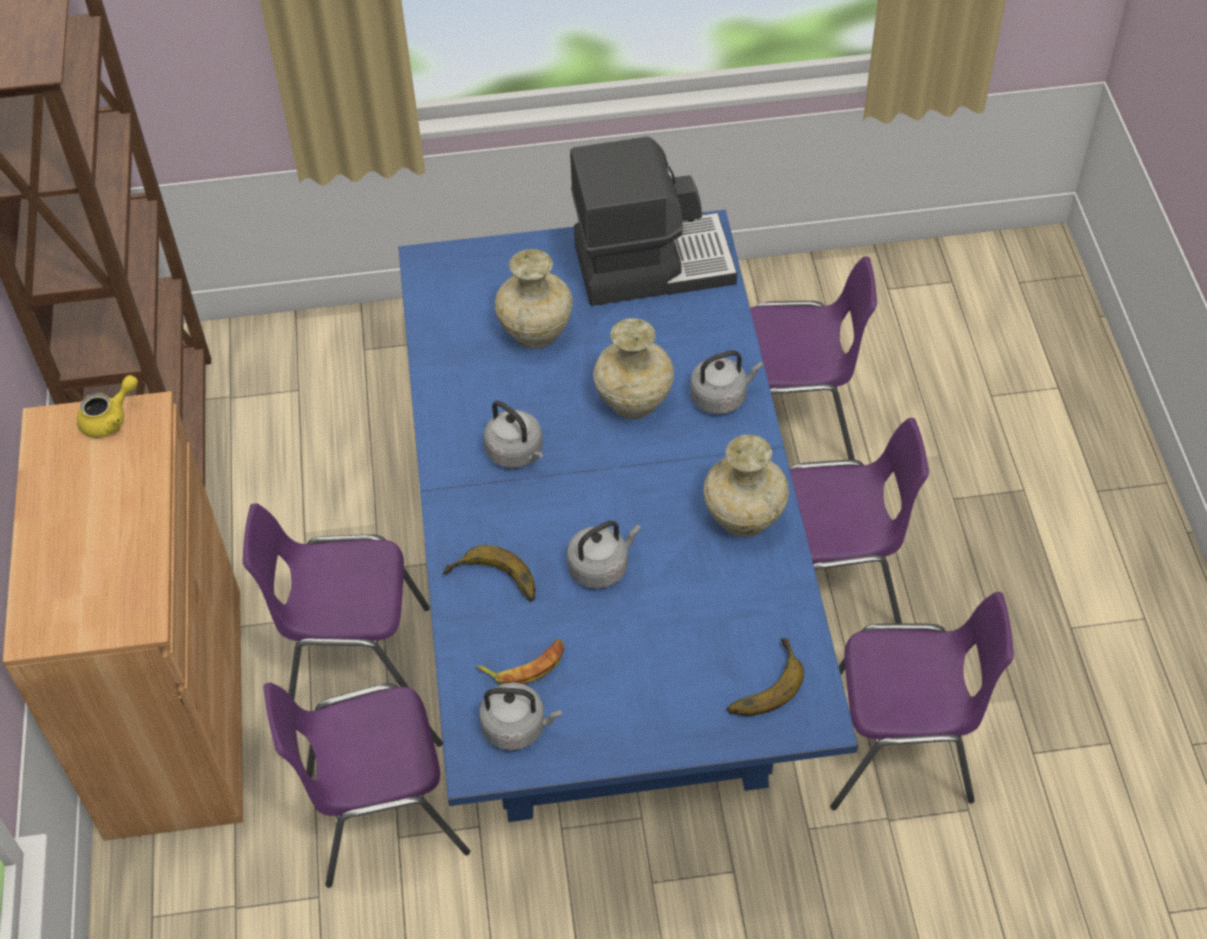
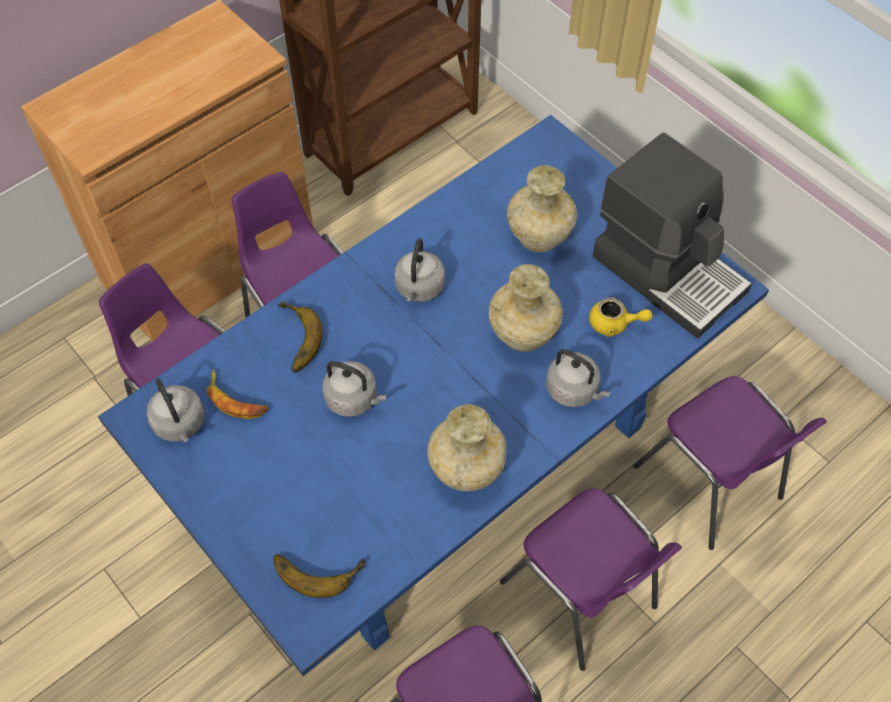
camera: 55 degrees right, 5 degrees up
yellow teapot [77,375,138,438] -> yellow teapot moved to [589,298,653,337]

